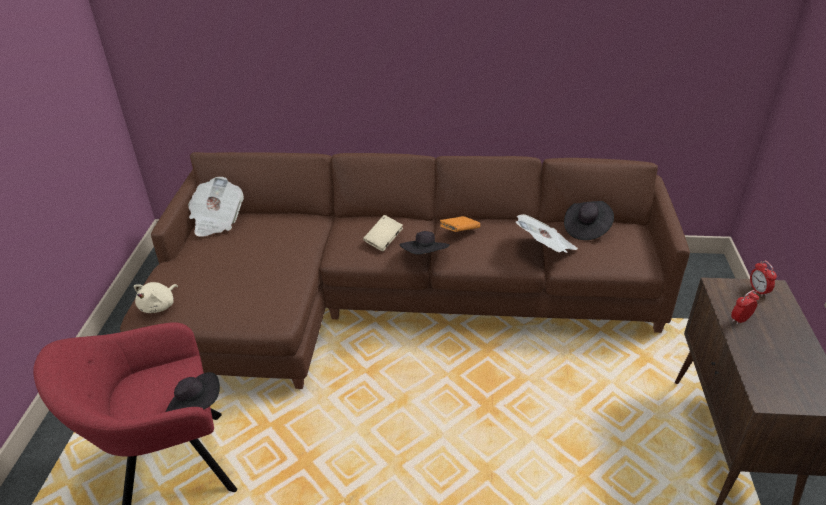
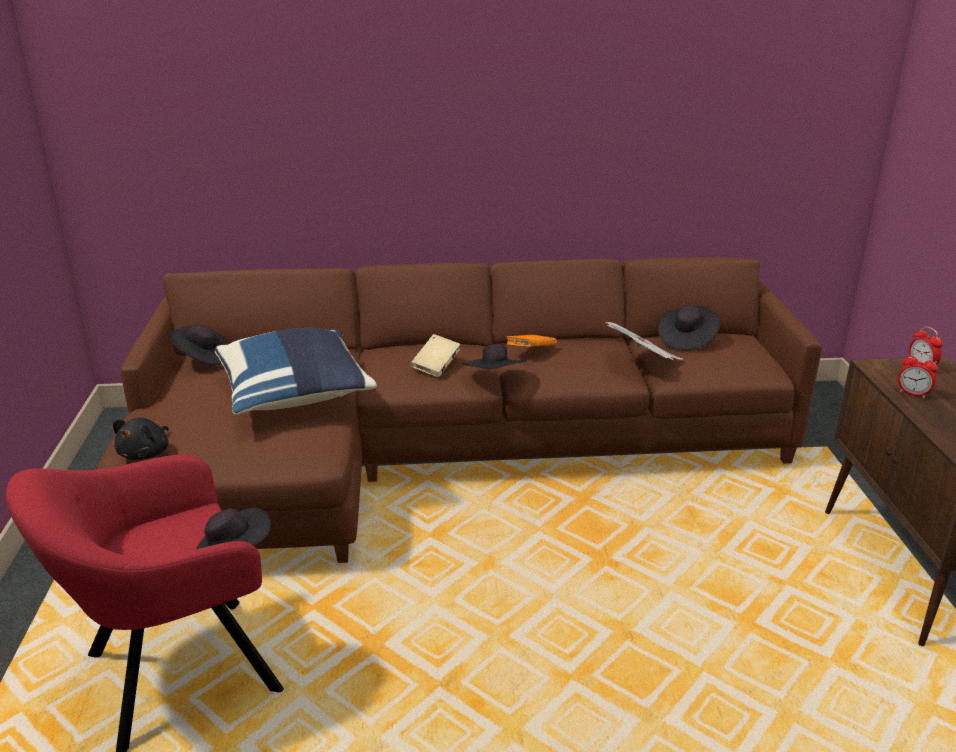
camera: 10 degrees left, 10 degrees down
beige plush toy [134,282,178,313] -> black plush toy [113,417,169,460]
newspaper [188,177,244,237] -> black hat [169,324,229,365]
alarm clock [731,290,759,325] -> alarm clock turned 105 degrees counterclockwise [898,352,938,398]
none -> blue pillow [215,328,377,415]

